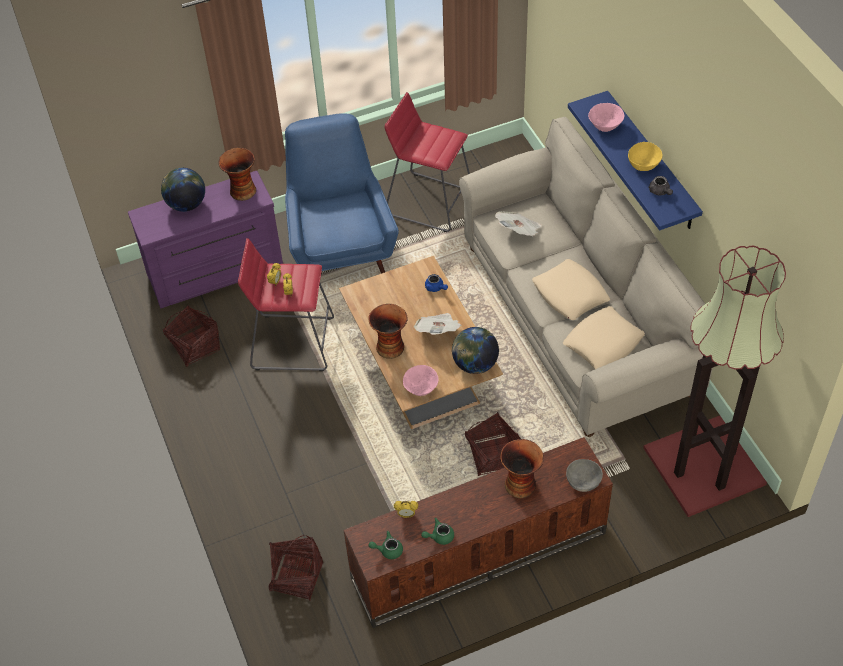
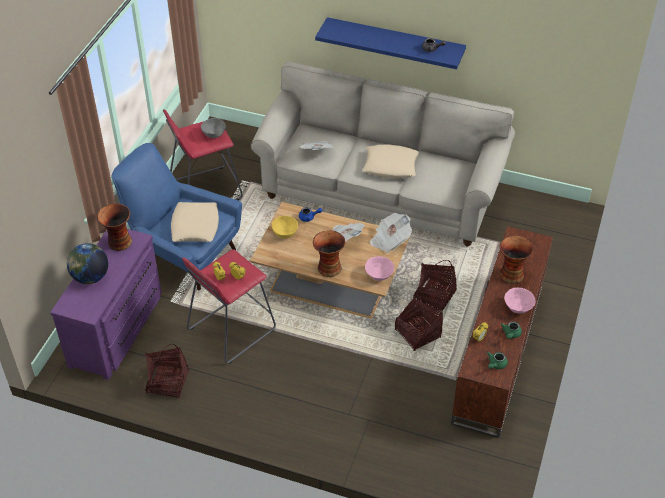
camera: 50 degrees left, 5 degrees down
basket [268,535,323,601] -> basket moved to [395,294,443,351]
globe [452,327,499,374] -> newspaper [370,213,412,253]
beige pillow [563,306,645,369] -> beige pillow moved to [171,202,219,242]
grey bowl [566,459,603,492] -> grey bowl moved to [201,118,226,138]
pink bowl [588,103,624,132] -> pink bowl moved to [504,287,535,314]
yellow bowl [628,142,662,171] -> yellow bowl moved to [272,216,298,239]
floor lamp [643,246,786,517] -> none

